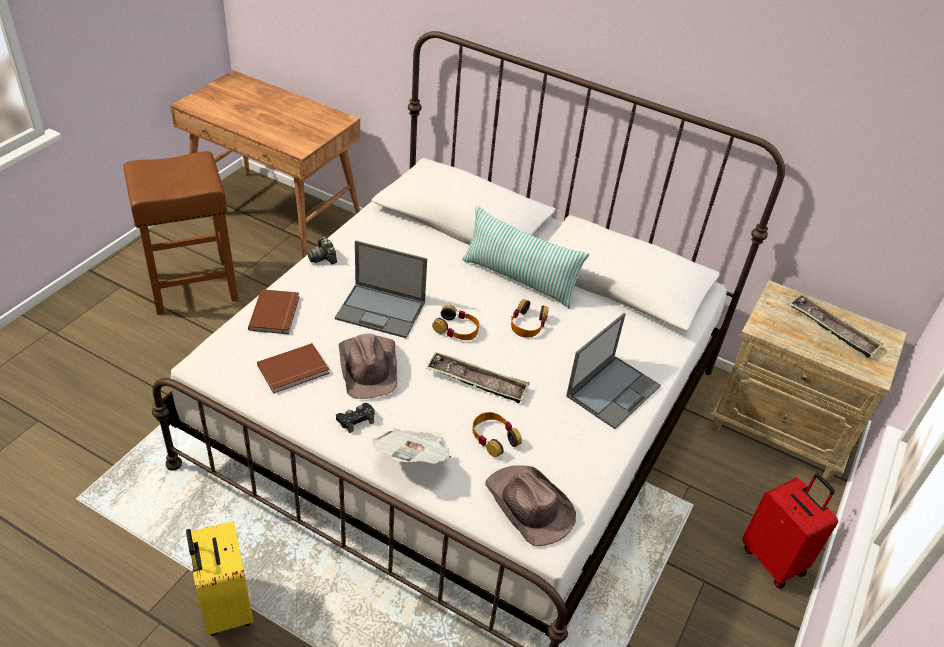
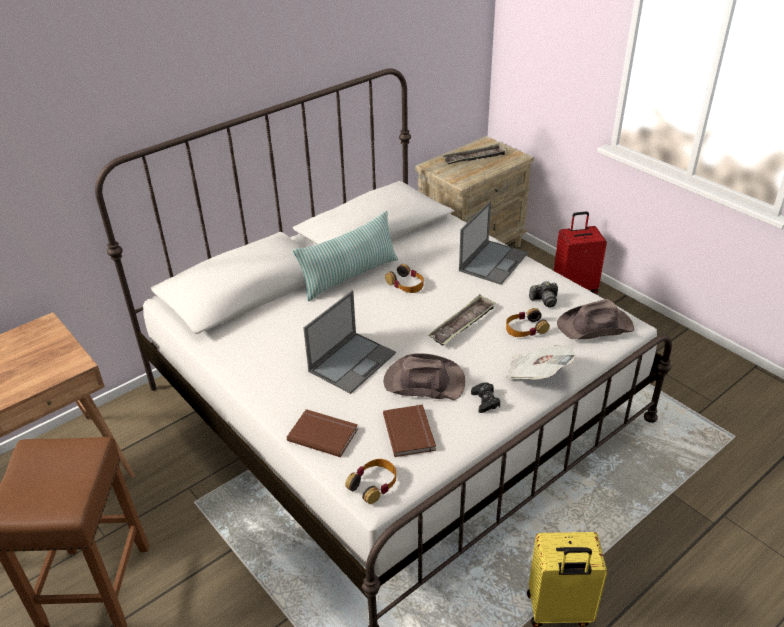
camera: 65 degrees left, 5 degrees down
camera [307,236,337,264] -> camera moved to [529,281,558,308]
headphones [432,305,479,340] -> headphones moved to [345,459,396,504]
laptop [566,313,661,429] -> laptop turned 60 degrees clockwise [459,201,528,285]

